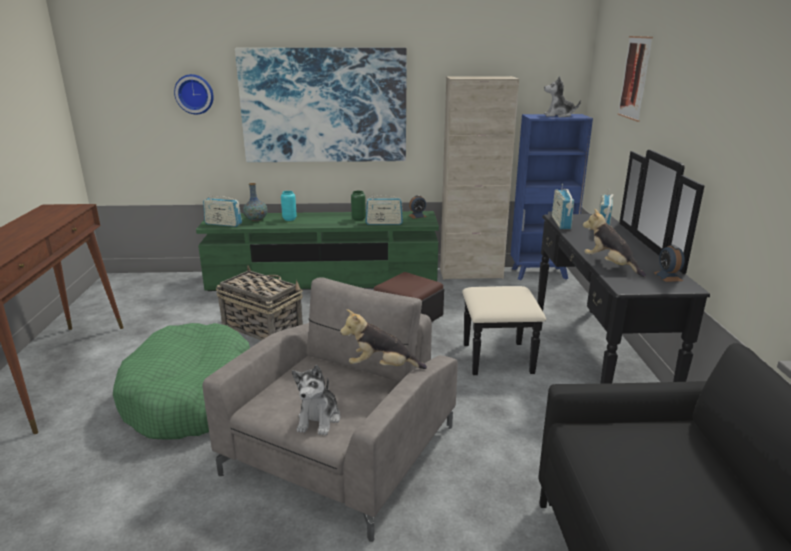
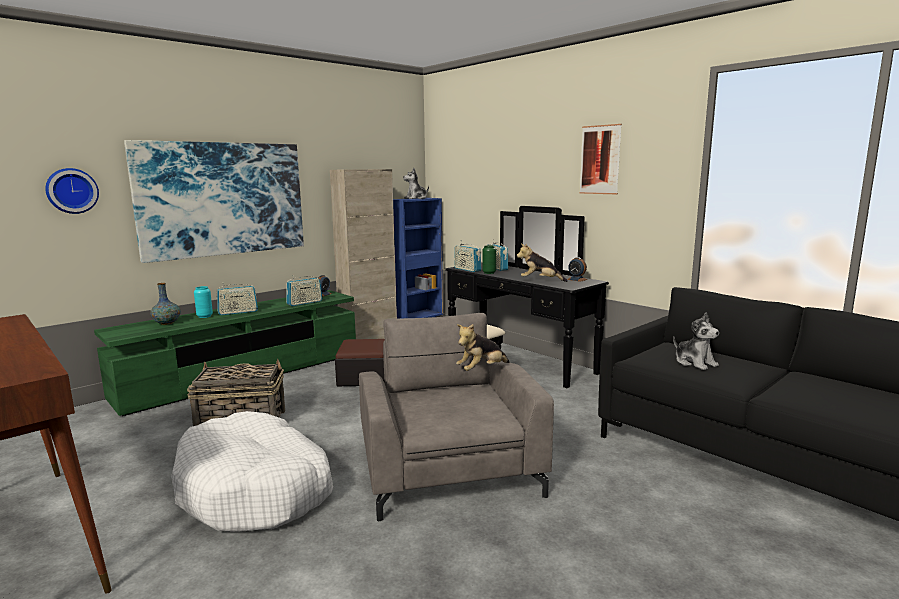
camera: 40 degrees left, 10 degrees down
green dog bed [113,323,250,440] -> white dog bed [171,411,333,532]
radio [203,193,242,227] -> radio moved to [216,284,258,315]
plush toy [292,365,341,436] -> plush toy moved to [673,312,719,370]
green vase [351,191,366,221] -> green vase moved to [482,245,496,274]
picture [618,36,653,122] -> picture moved to [580,124,622,194]

